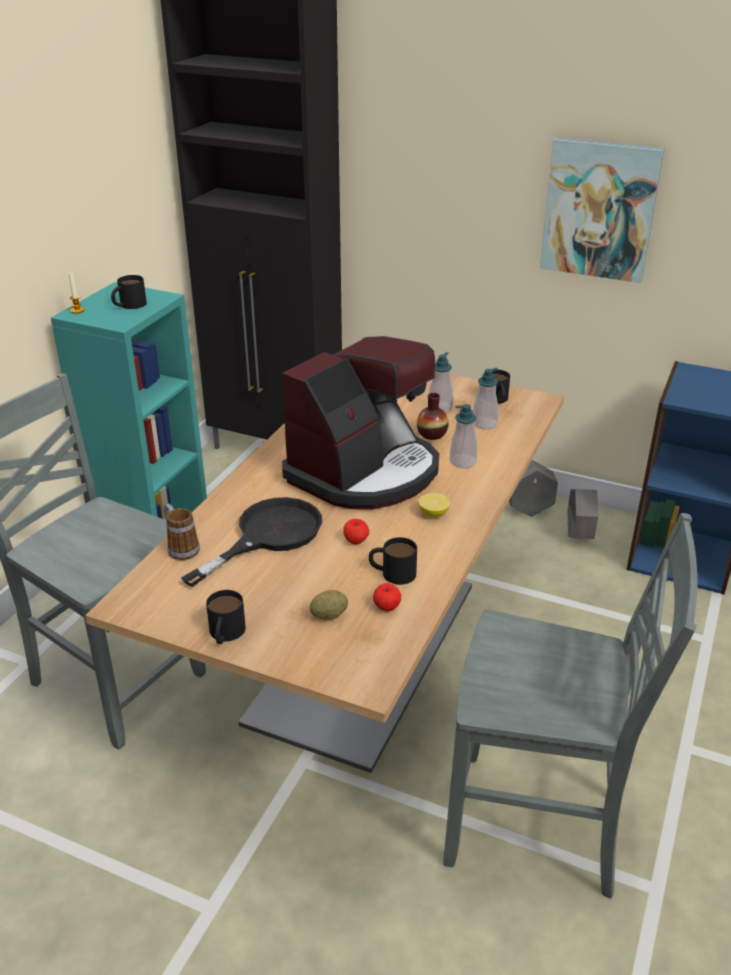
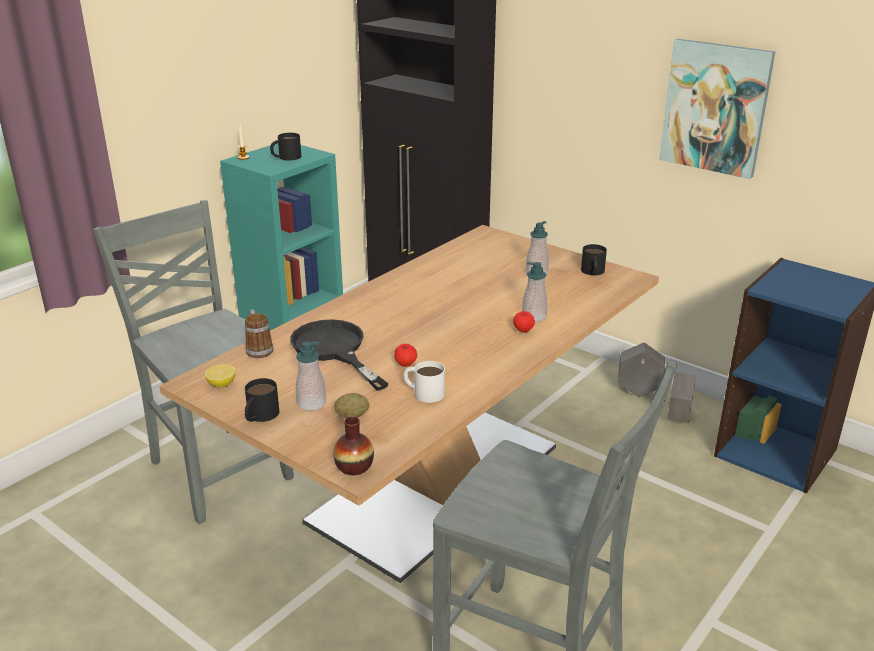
camera: 15 degrees right, 5 degrees down
black frying pan [181,497,322,587] -> black frying pan turned 90 degrees counterclockwise [290,319,389,391]
coffee machine [282,336,439,510] -> none
black mug [369,537,417,585] -> white mug [404,361,445,403]
apple [373,583,401,612] -> apple moved to [513,311,535,333]
vase [417,393,449,440] -> vase moved to [333,417,374,475]
lemon [419,493,450,518] -> lemon moved to [205,364,236,388]
soap dispenser [473,368,498,429] -> soap dispenser moved to [296,341,326,411]

